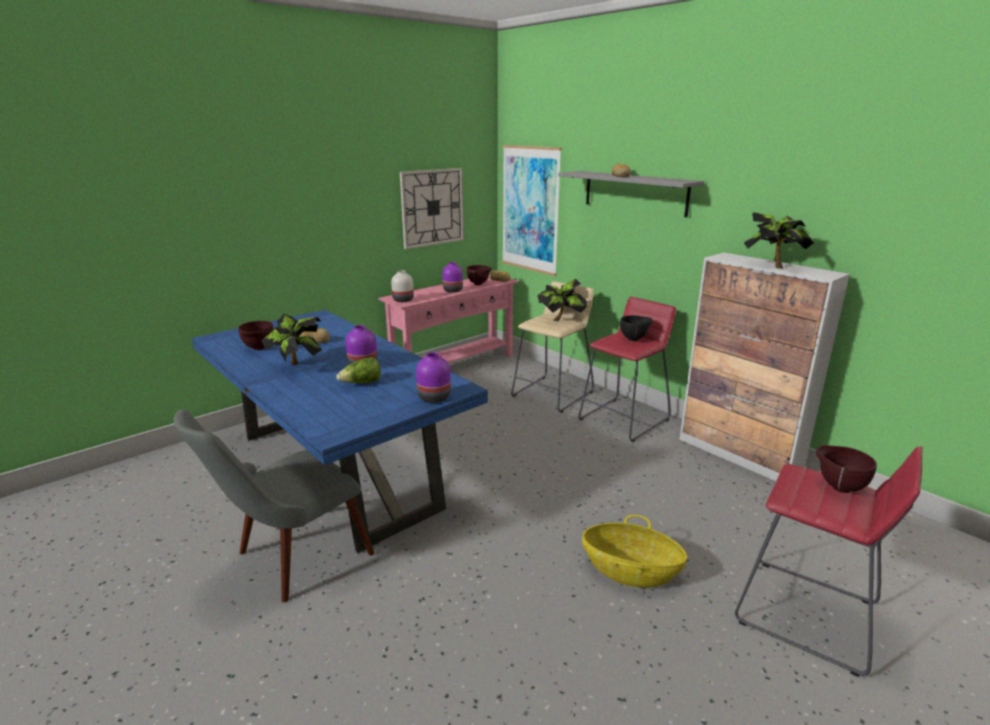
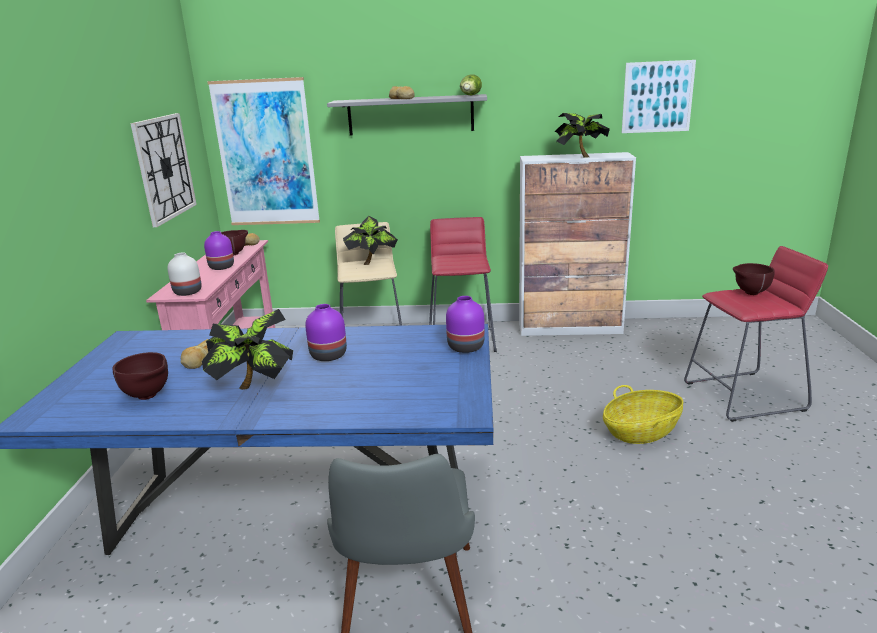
camera: 45 degrees left, 0 degrees up
lettuce [336,357,381,383] -> lettuce moved to [460,74,482,95]
black bowl [620,315,653,341] -> none
none -> picture [622,60,696,133]

